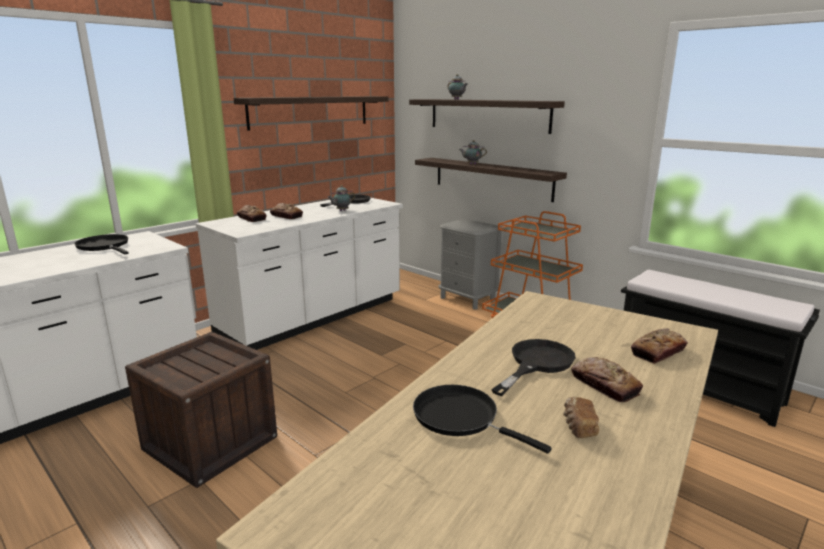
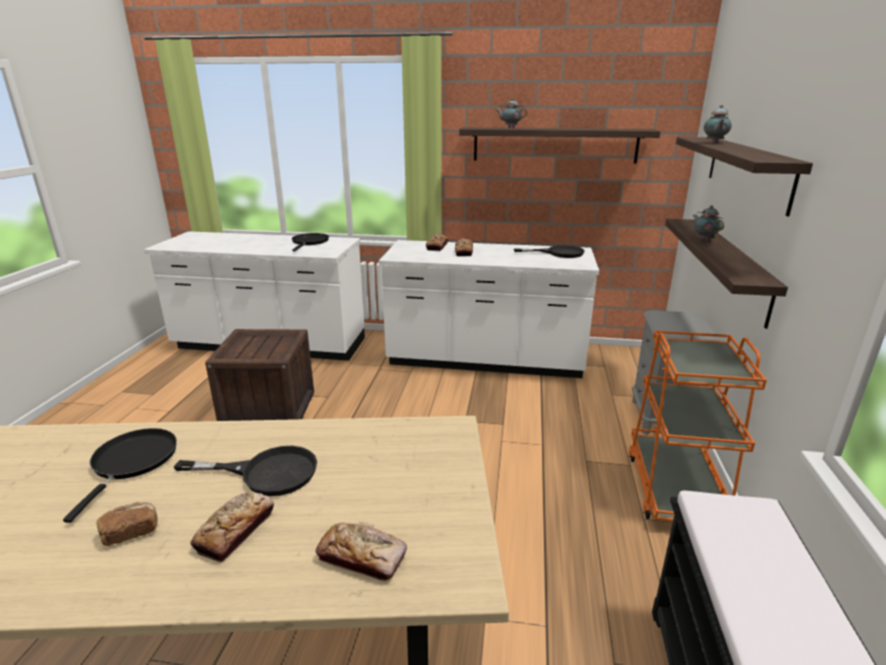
camera: 55 degrees right, 5 degrees up
teapot [328,185,355,211] -> teapot moved to [496,98,527,128]

